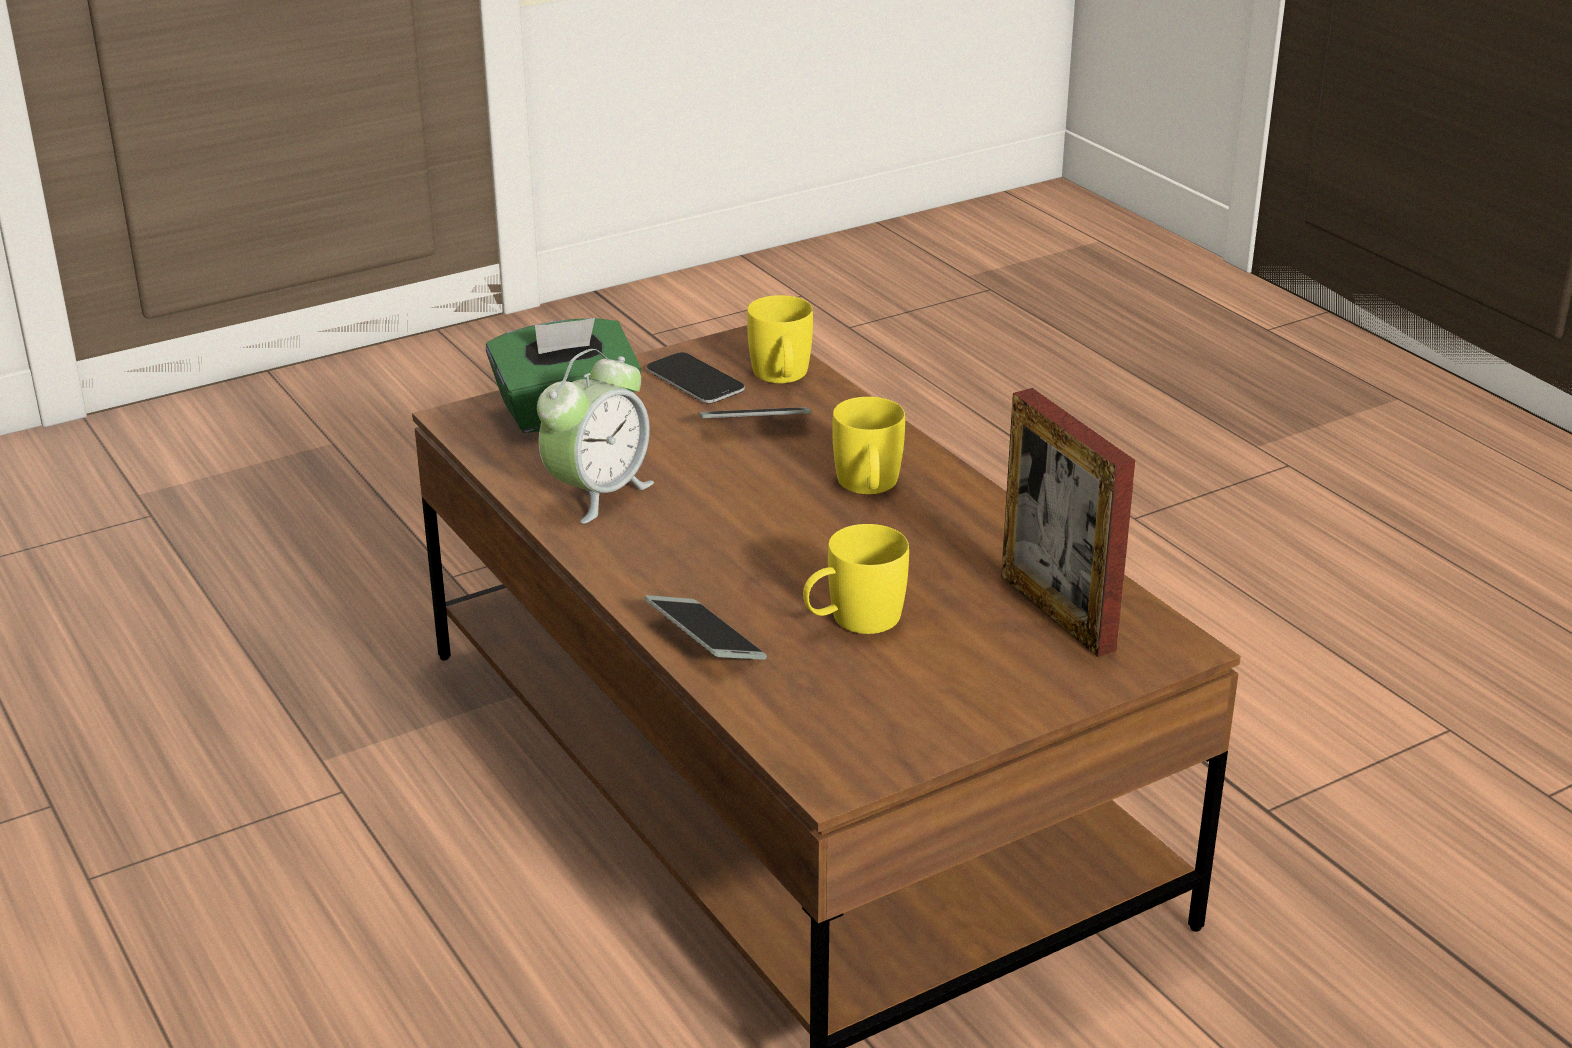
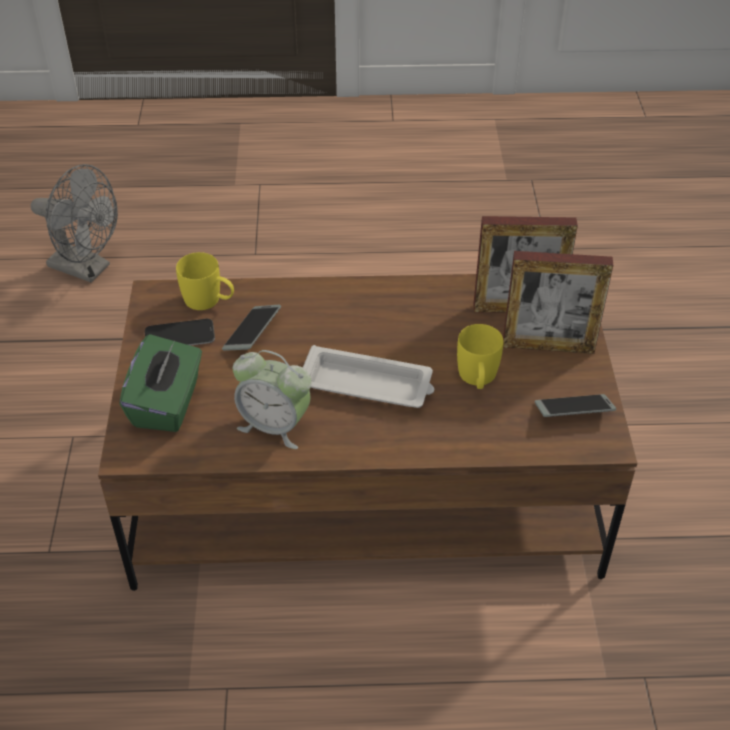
camera: 60 degrees left, 15 degrees up
alarm clock [537,349,654,524] -> alarm clock turned 135 degrees clockwise [233,350,311,449]
phone [644,595,767,660] -> phone moved to [535,394,616,417]
yellow mug [832,397,905,494] -> none
none -> grey fan [31,164,118,282]
none -> white tray [303,345,434,408]
none -> picture frame [503,251,613,354]

